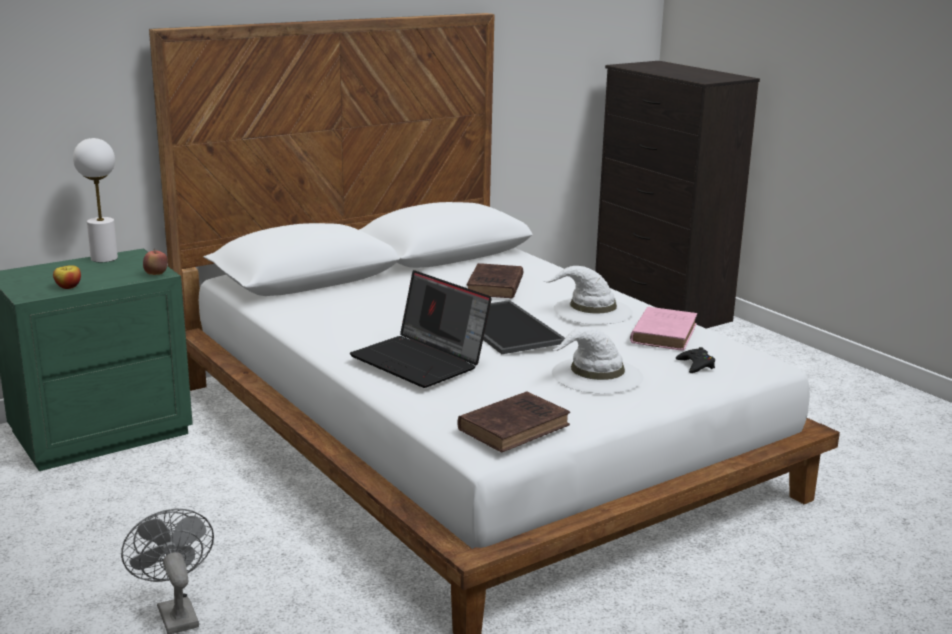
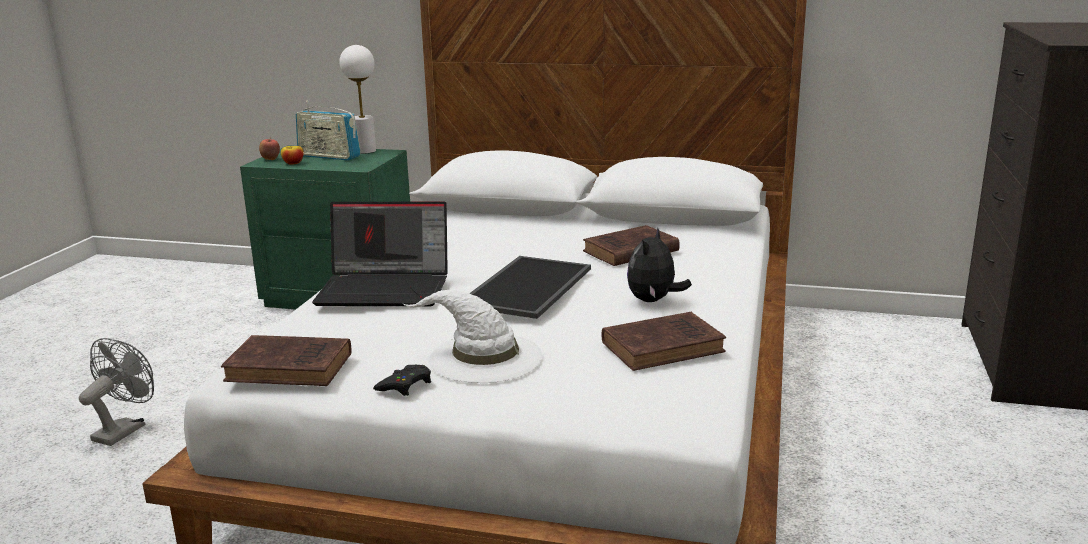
camera: 50 degrees right, 0 degrees up
apple [143,249,168,275] -> apple moved to [259,138,280,160]
laptop [350,270,492,388] -> laptop turned 90 degrees counterclockwise [312,201,448,306]
white hat [543,266,633,325] -> plush toy [627,228,692,302]
pink book [630,307,697,351] -> brown book [602,312,726,371]
black game controller [676,347,715,373] -> black game controller moved to [373,365,431,396]
none -> radio [296,101,361,161]

